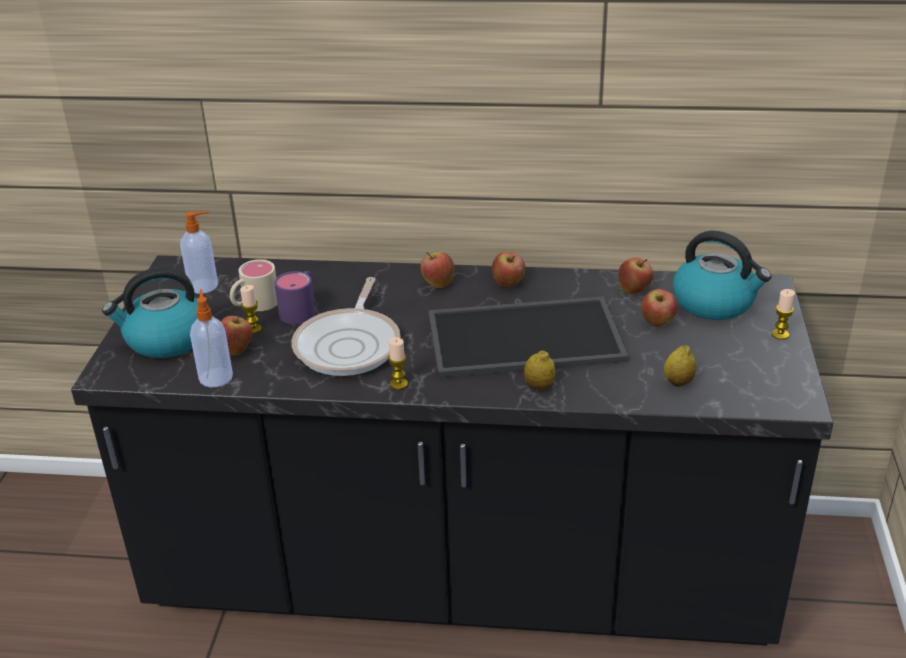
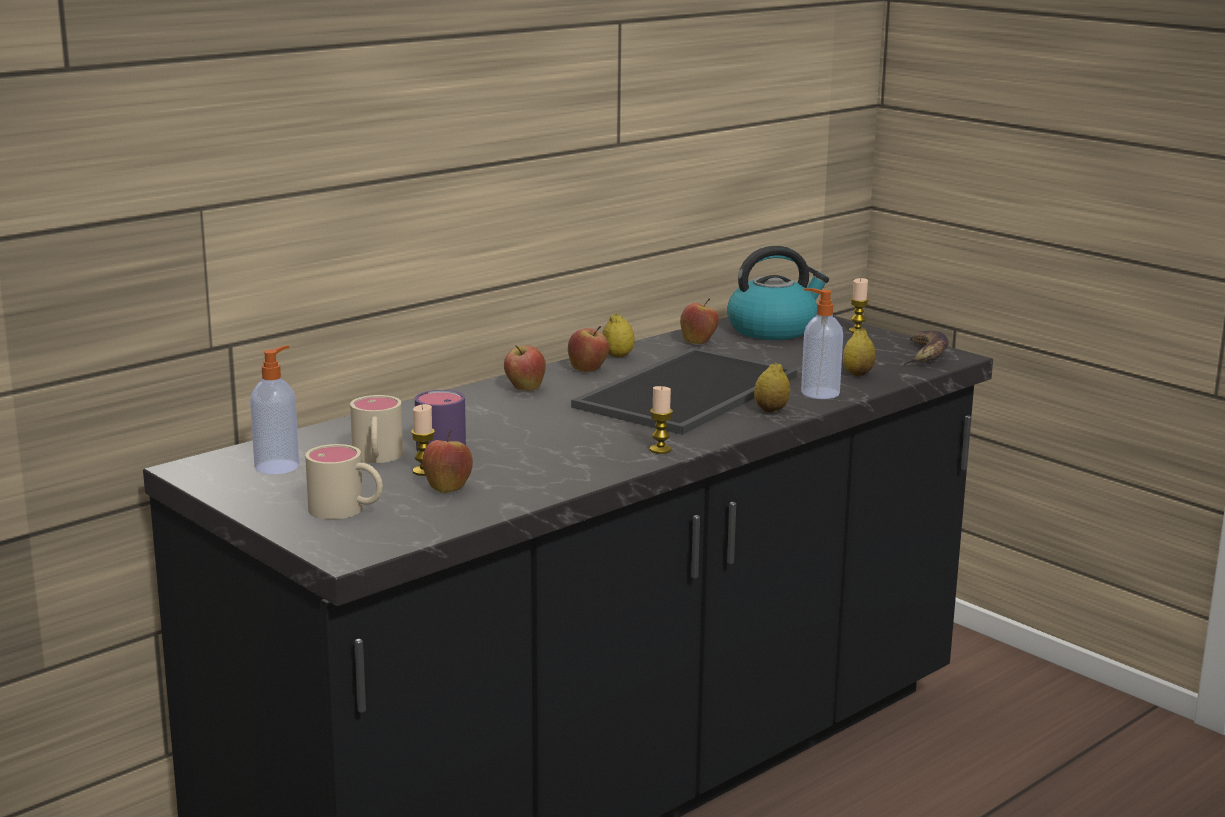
camera: 50 degrees left, 15 degrees down
kettle [102,267,198,358] -> beige mug [305,444,383,520]
soap dispenser [190,289,233,387] -> soap dispenser moved to [801,288,843,399]
frying pan [291,277,400,376] -> none
apple [641,289,677,327] -> none
none -> lemon [602,314,635,357]
none -> banana [898,331,948,366]

